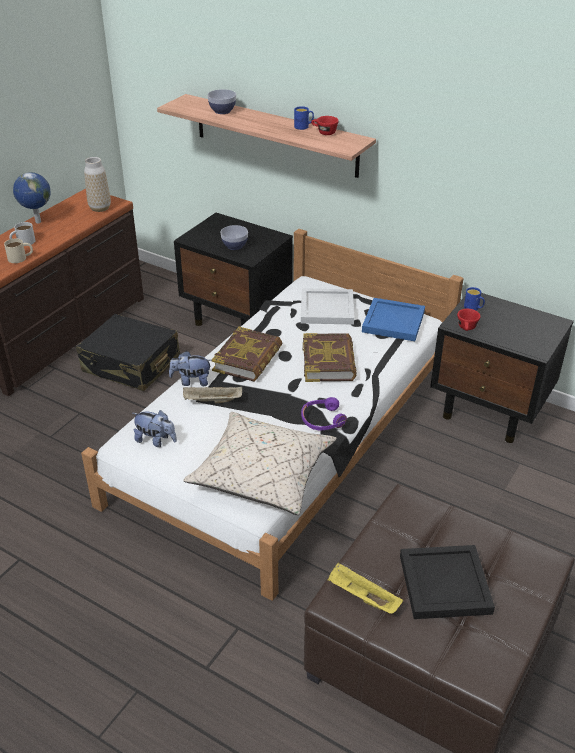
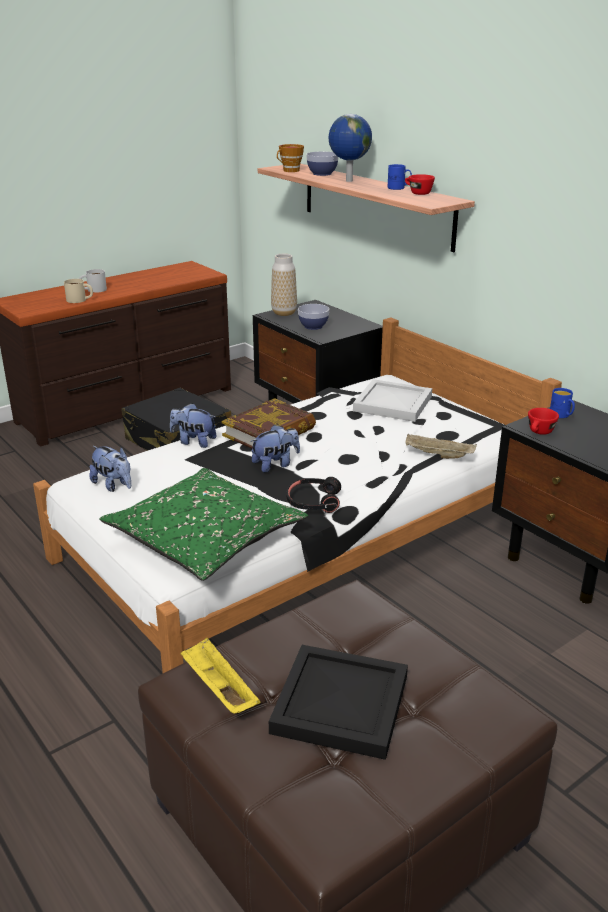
camera: 20 degrees right, 10 degrees down
globe [13,172,51,223] -> globe moved to [329,114,372,182]
vase [84,157,111,212] -> vase moved to [271,254,297,316]
beige tray [183,386,242,403] -> beige tray moved to [406,434,477,459]
beige pillow [183,412,337,515] -> green pillow [99,468,308,581]
purple headphones [301,397,347,431] -> black headphones [286,477,341,513]
book [303,333,357,382] -> none
blue tray [362,298,425,341] -> none
none -> plush toy [250,424,300,473]
none -> cup [277,144,304,172]

